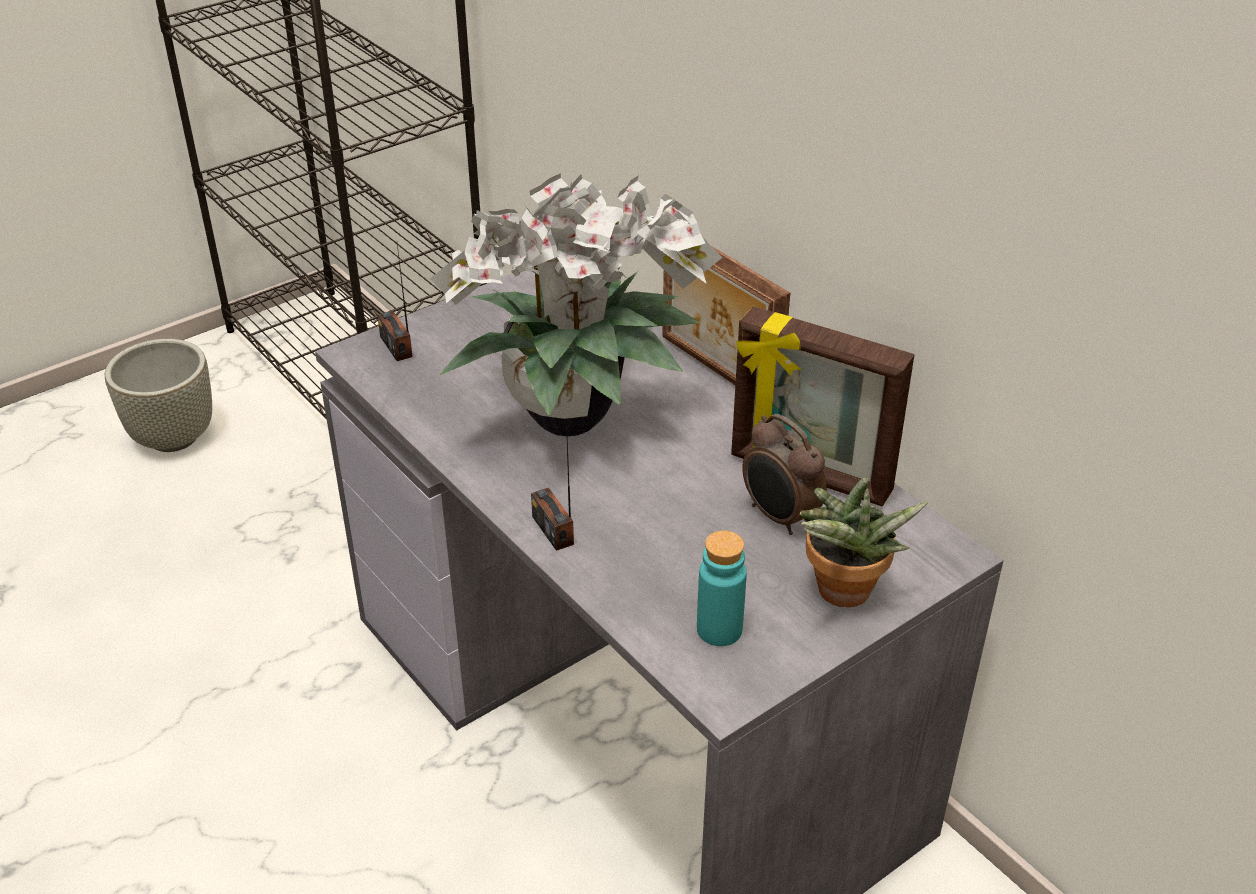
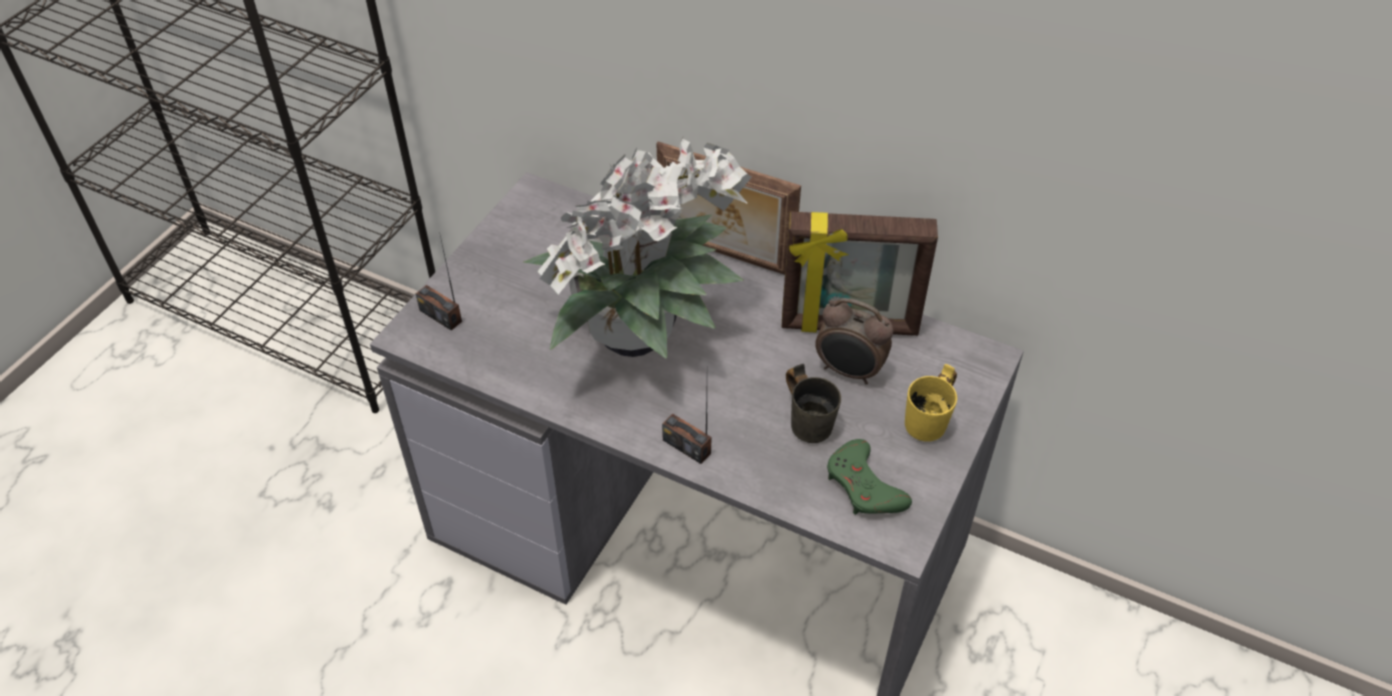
camera: 25 degrees left, 10 degrees up
grey planter [105,339,212,452] -> none
turquoise bottle [697,530,747,646] -> green game controller [827,439,912,515]
potted plant [800,478,928,607] -> yellow mug [905,364,957,442]
none -> grey mug [786,364,841,443]

